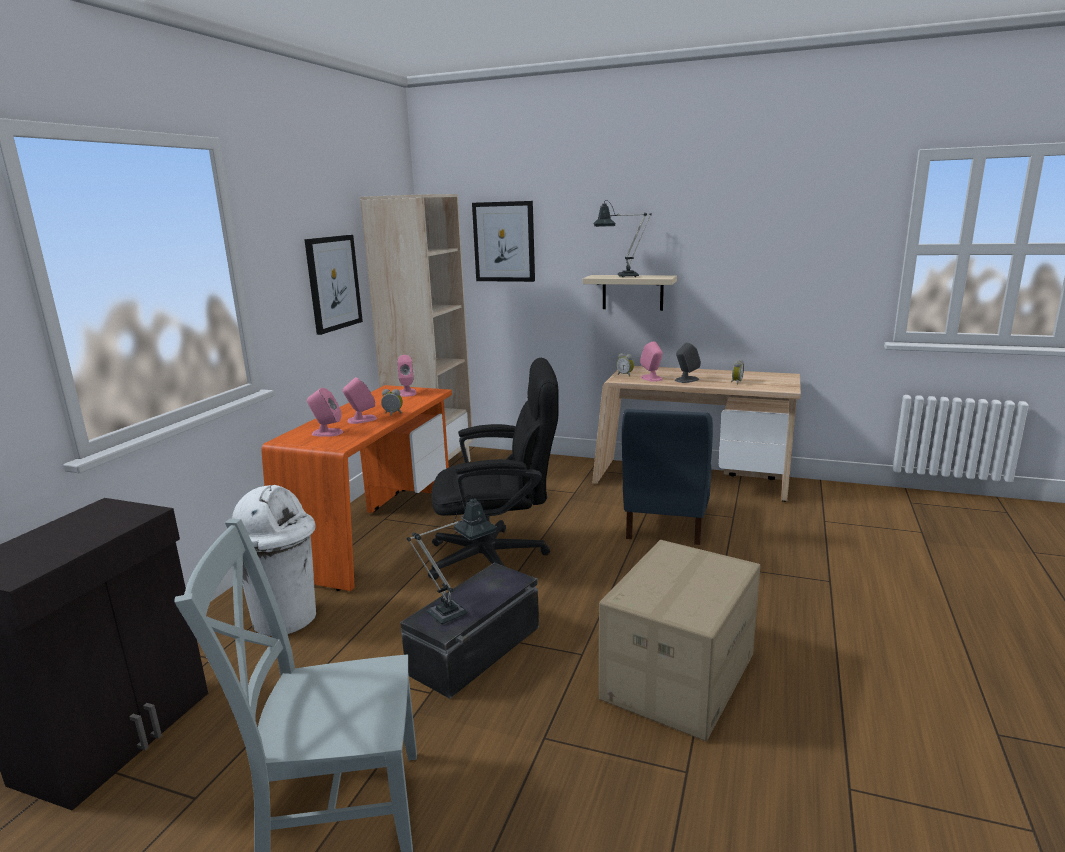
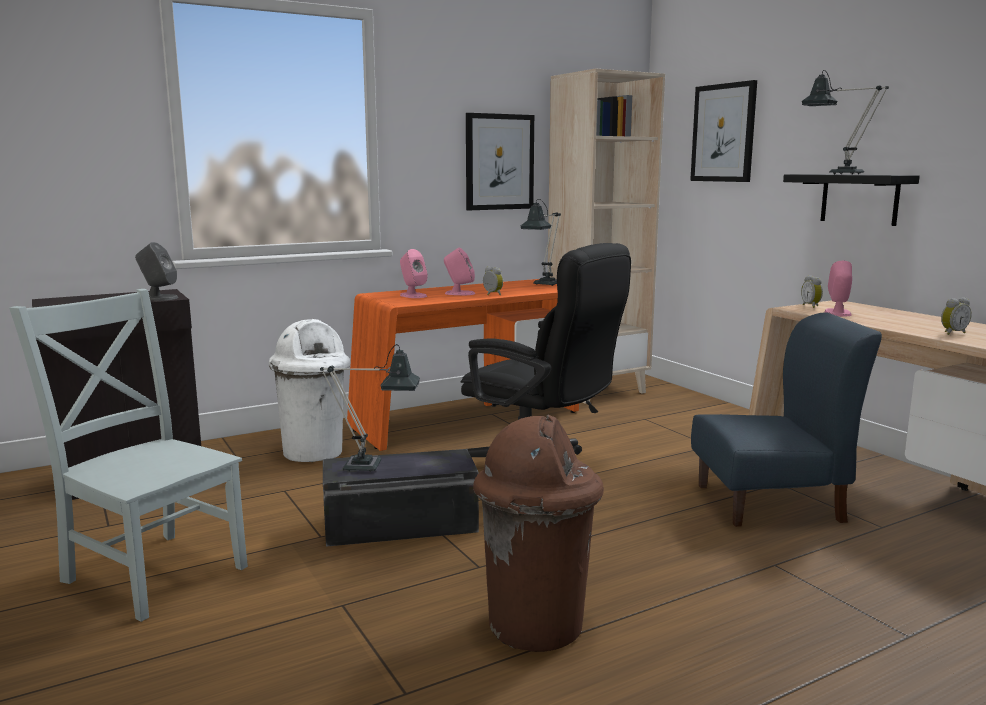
camera: 40 degrees right, 5 degrees down
pink speaker [397,355,417,397] -> table lamp [520,199,561,286]
beige shelf [583,275,677,311] -> black shelf [783,174,920,226]
cardboard box [599,540,760,741] -> brown trash can [473,415,604,652]
blue chair [622,409,713,545] -> blue chair turned 150 degrees counterclockwise [691,312,882,527]
grey speaker [675,342,701,383] -> grey speaker moved to [135,242,178,300]

